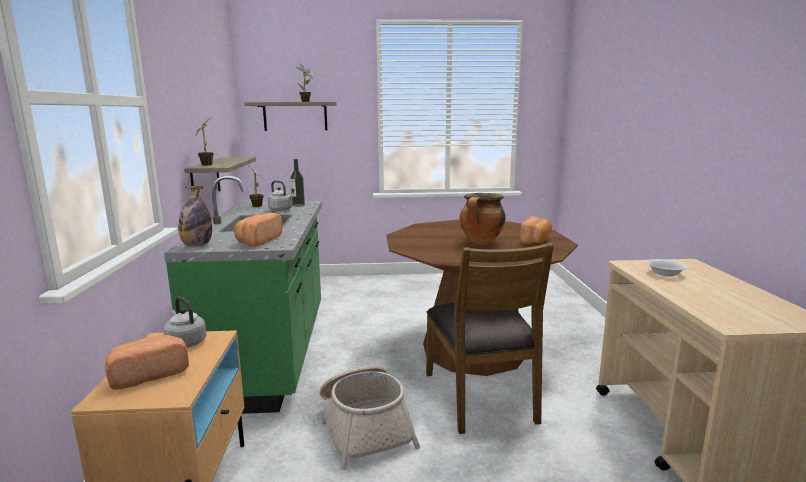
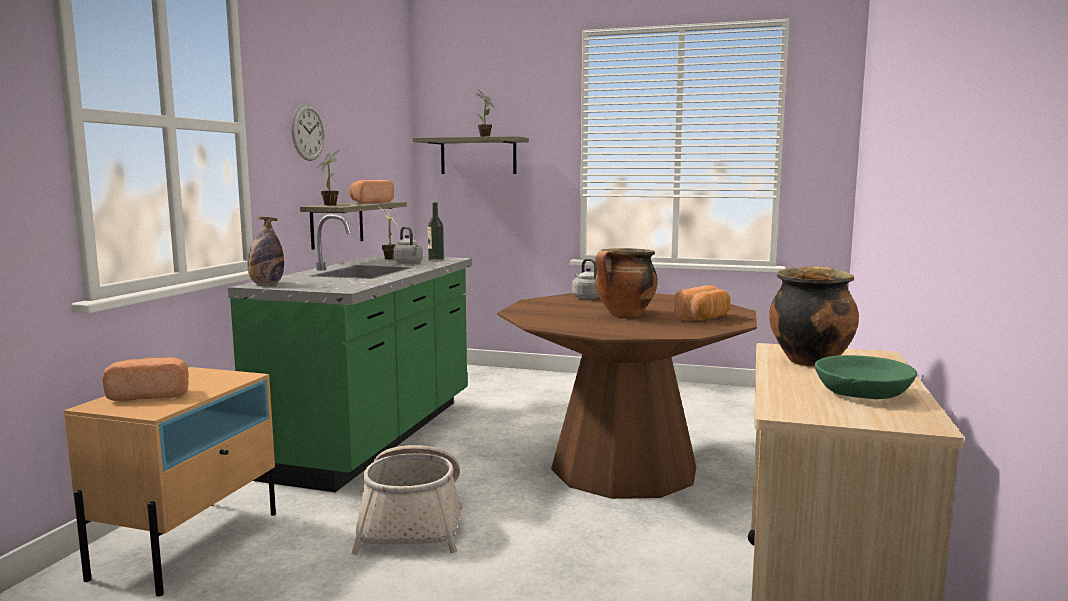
camera: 20 degrees right, 5 degrees down
grey kettle [163,297,207,348] -> grey kettle moved to [572,259,599,299]
bread [234,213,282,247] -> bread moved to [349,180,394,203]
brown chair [426,243,554,434] -> none
white bowl [647,259,688,277] -> cooking pot [769,266,859,367]
none -> wall clock [292,104,324,161]
none -> green bowl [815,355,917,399]

